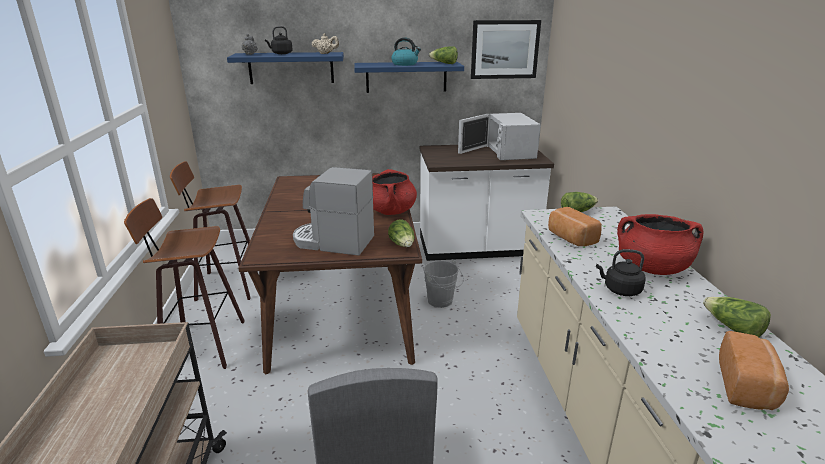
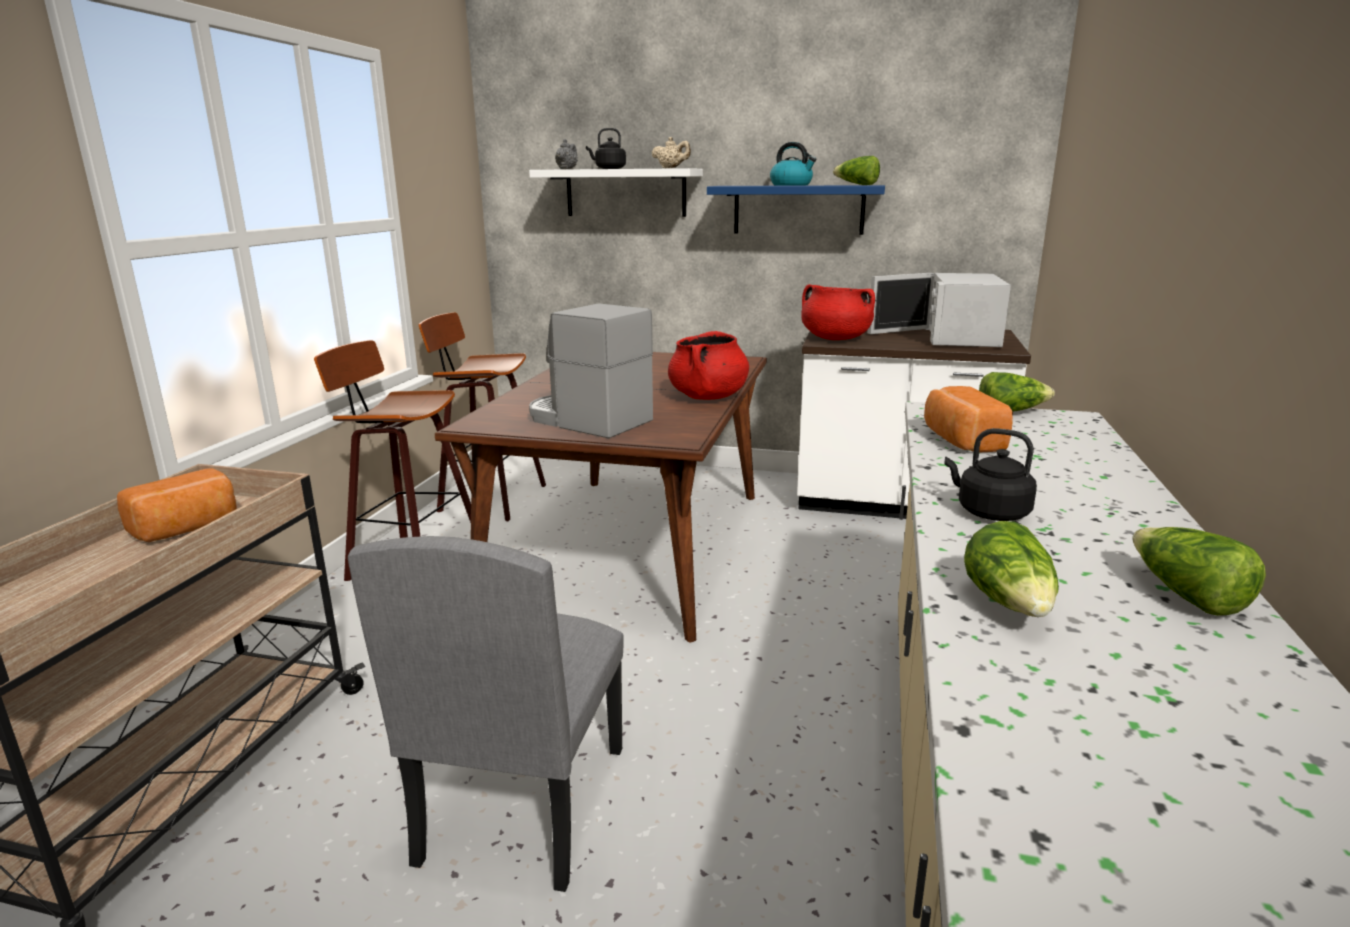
camera: 20 degrees right, 5 degrees down
blue shelf [227,52,344,84] -> white shelf [529,168,703,217]
lettuce [388,219,415,247] -> lettuce moved to [964,521,1059,617]
grey bucket [424,259,464,308] -> none
picture [471,20,541,79] -> none
red cooking pot [617,214,704,275] -> red cooking pot moved to [801,284,875,340]
bread [719,331,789,410] -> bread moved to [117,468,237,542]

